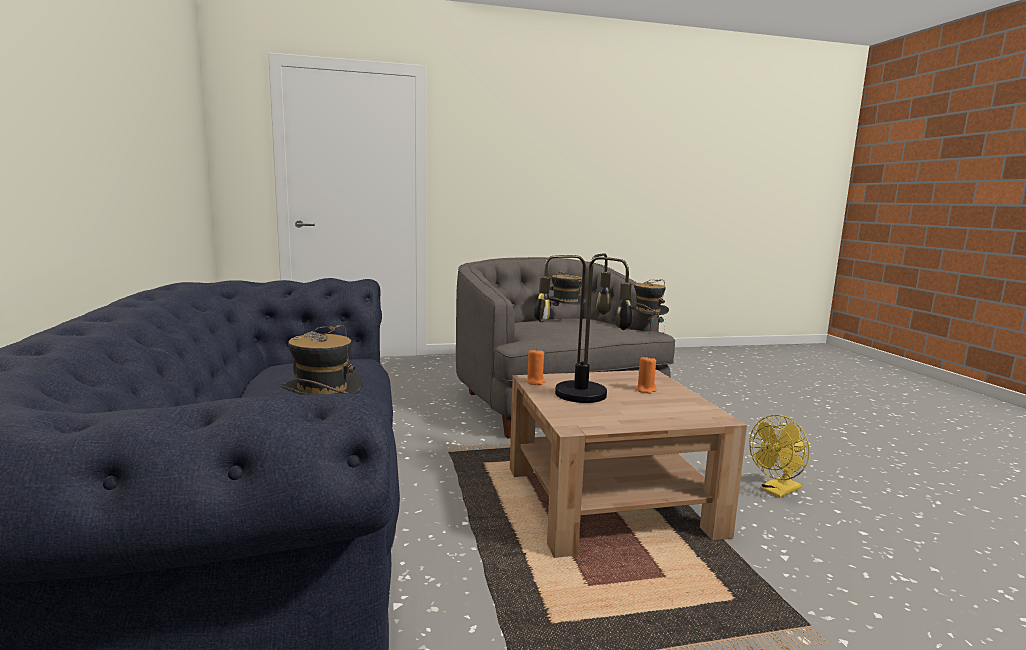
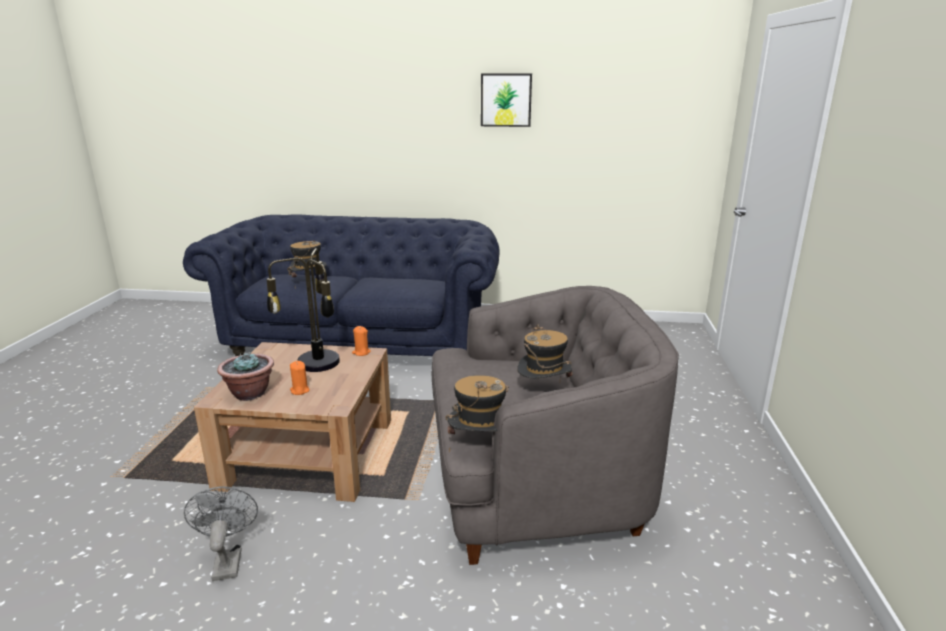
camera: 110 degrees right, 10 degrees up
yellow fan [749,415,810,498] -> grey fan [184,486,258,581]
none -> potted plant [217,352,274,401]
none -> picture [481,73,532,127]

